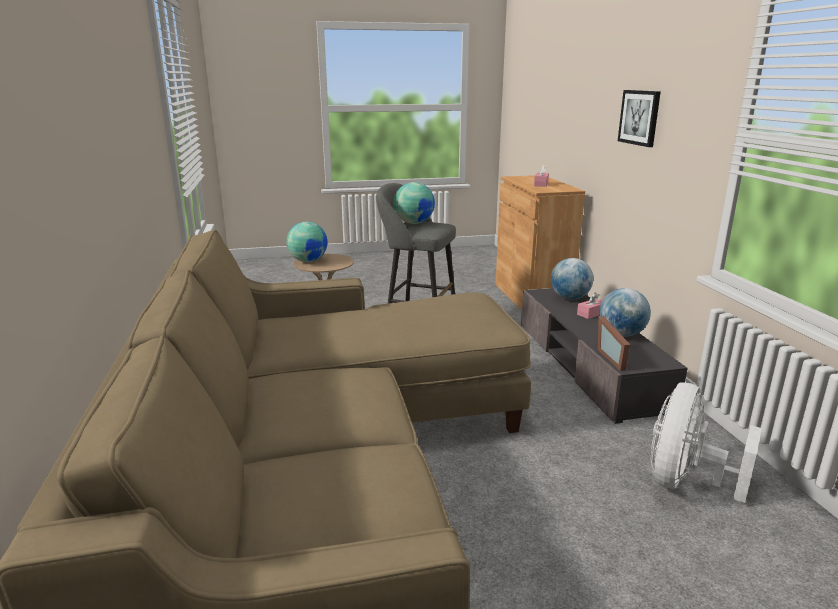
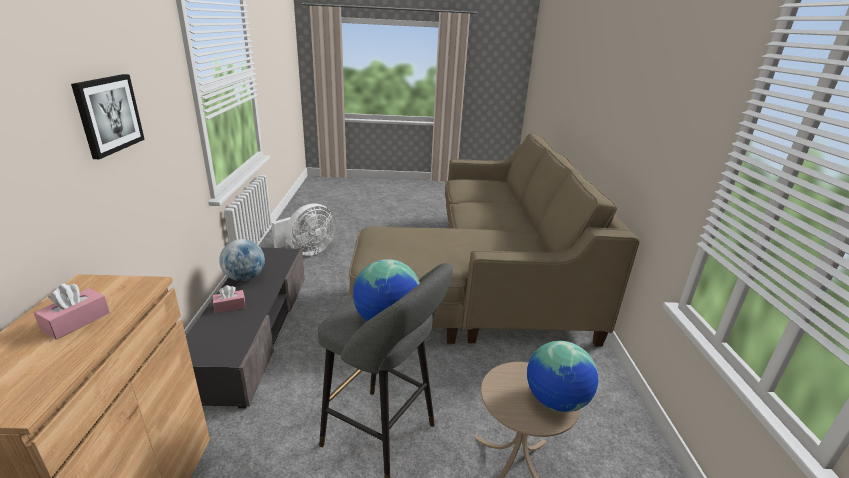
camera: 170 degrees left, 5 degrees up
globe [551,258,594,300] -> none
picture frame [598,316,630,371] -> none

